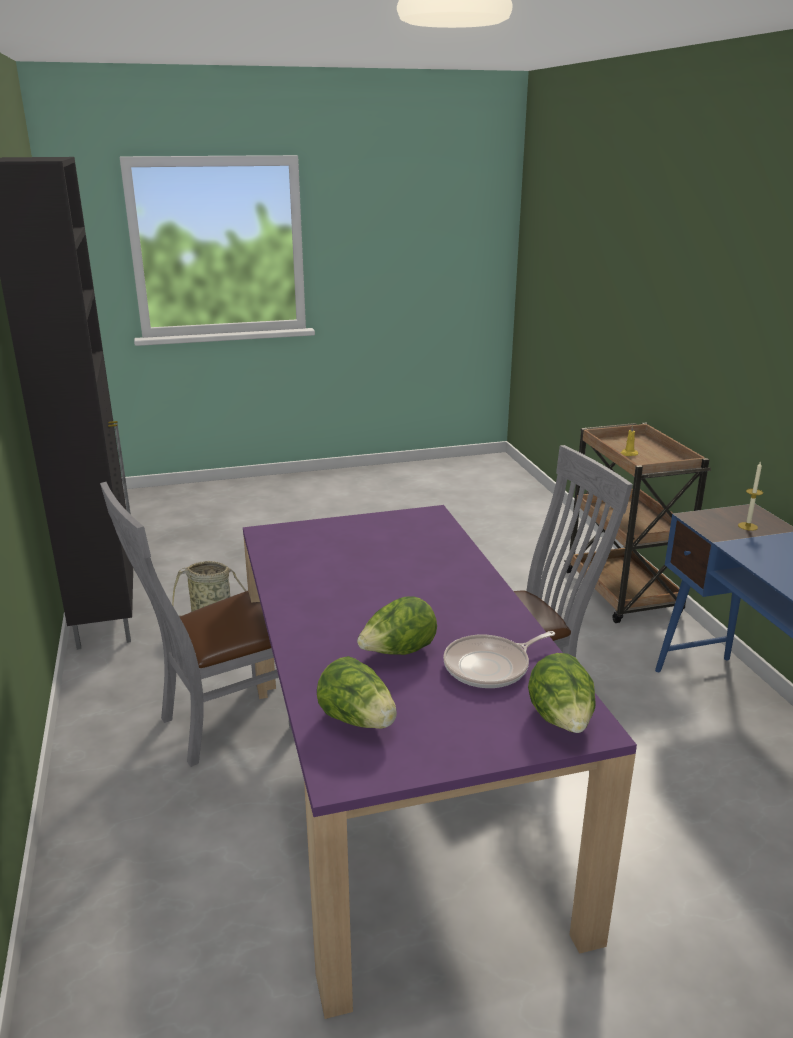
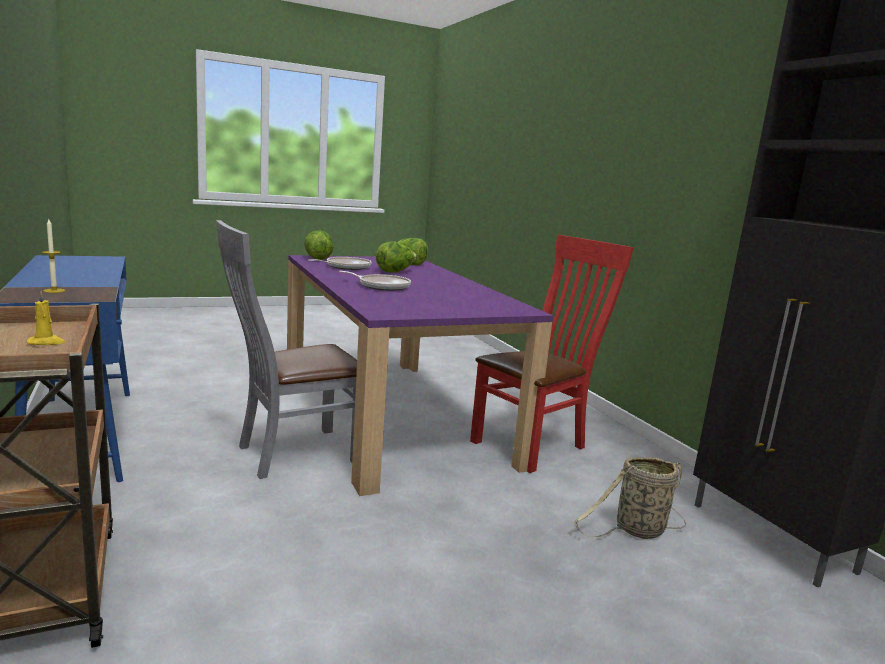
camera: 170 degrees right, 10 degrees down
grey chair [100,482,292,767] -> red chair [470,235,634,473]
none -> frying pan [339,271,411,291]

